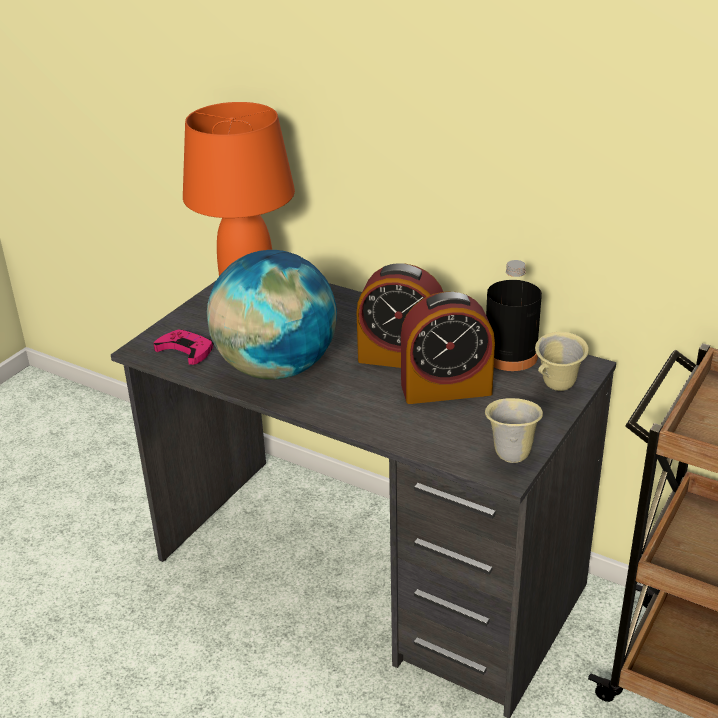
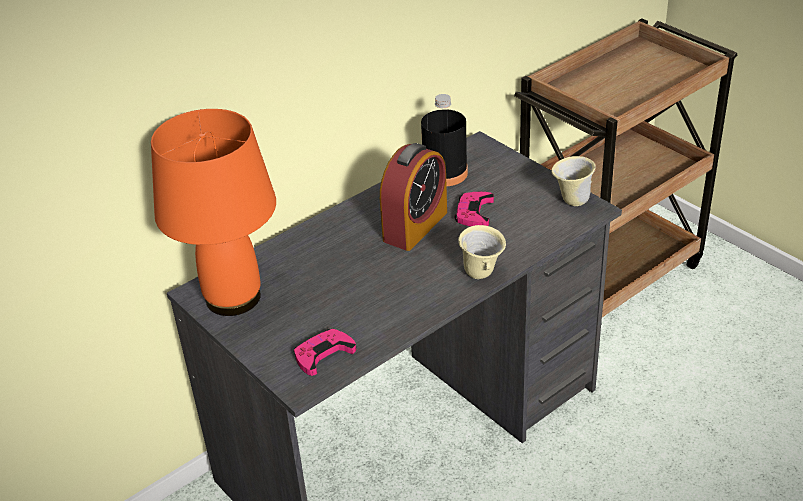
camera: 70 degrees left, 5 degrees up
globe [207,250,337,380] -> none
alarm clock [401,292,495,404] -> pink game controller [454,192,494,227]
beige mug [535,332,589,391] -> beige mug moved to [458,225,506,279]

